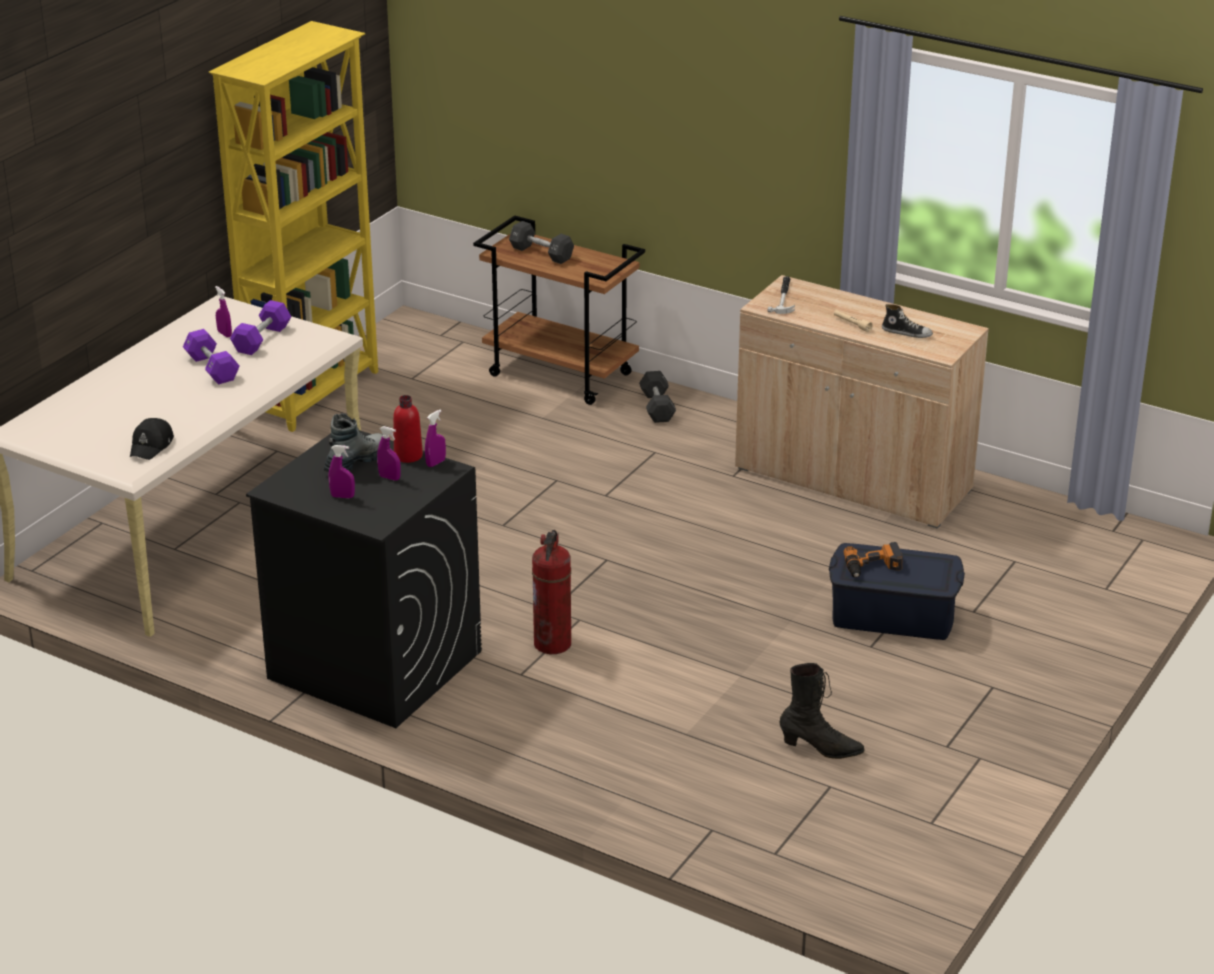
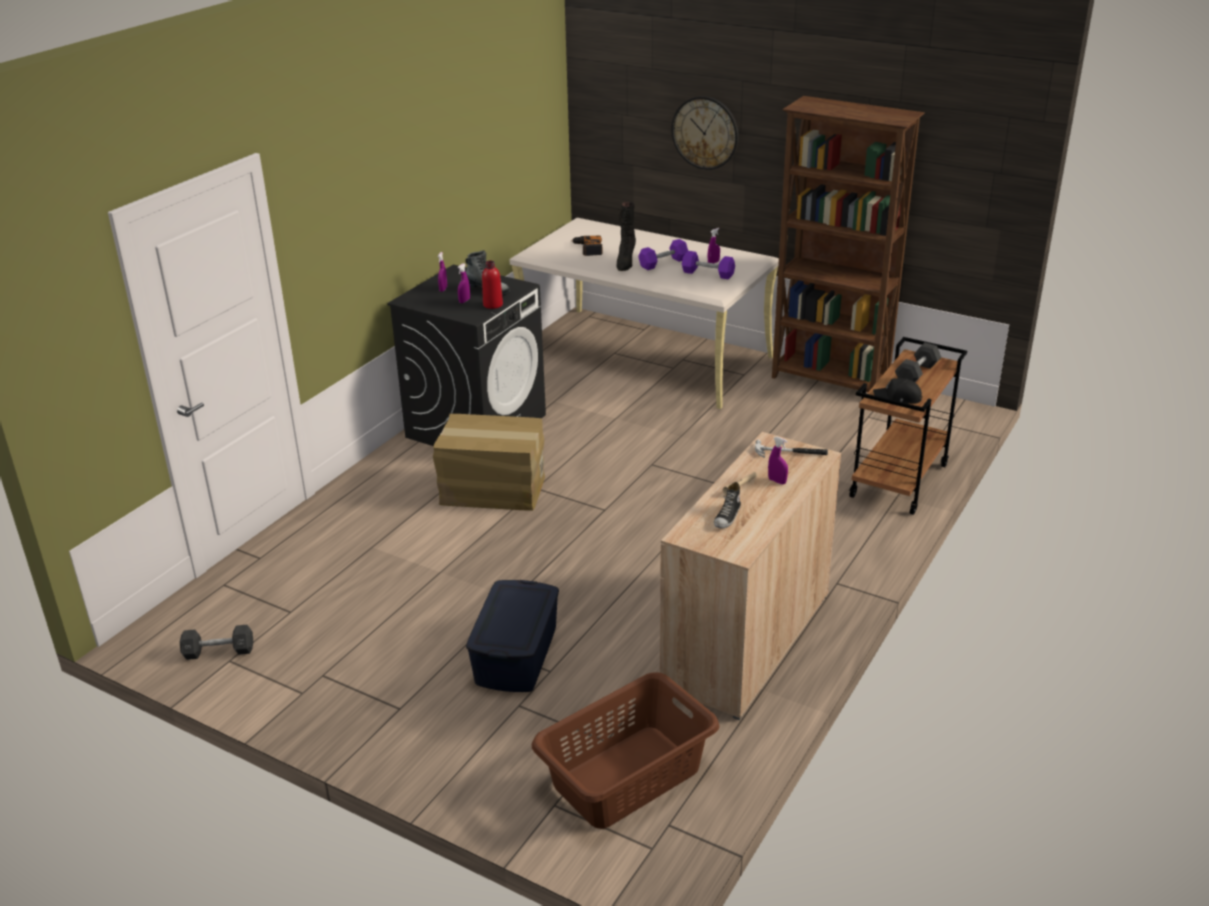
camera: 90 degrees right, 0 degrees up
black cap [130,418,174,460] -> black cap moved to [873,378,922,404]
yellow bookcase [209,21,378,432] -> brown bookcase [772,96,925,392]
purple spray bottle [425,409,446,467] -> purple spray bottle moved to [768,436,788,484]
fire extinguisher [532,530,571,654] -> cardboard box [433,414,545,511]
black dumbbell [639,371,676,423] -> black dumbbell moved to [180,625,253,660]
black boot [779,663,865,759] -> black boot moved to [616,202,636,271]
power drill [844,542,903,578] -> power drill moved to [571,235,603,256]
none -> brown laundry basket [532,672,719,829]
none -> wall clock [671,96,739,170]

